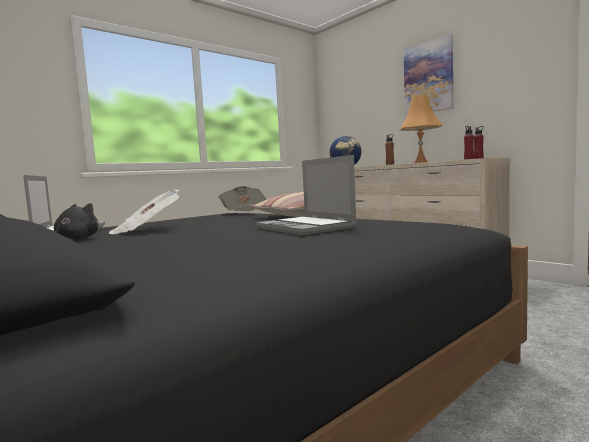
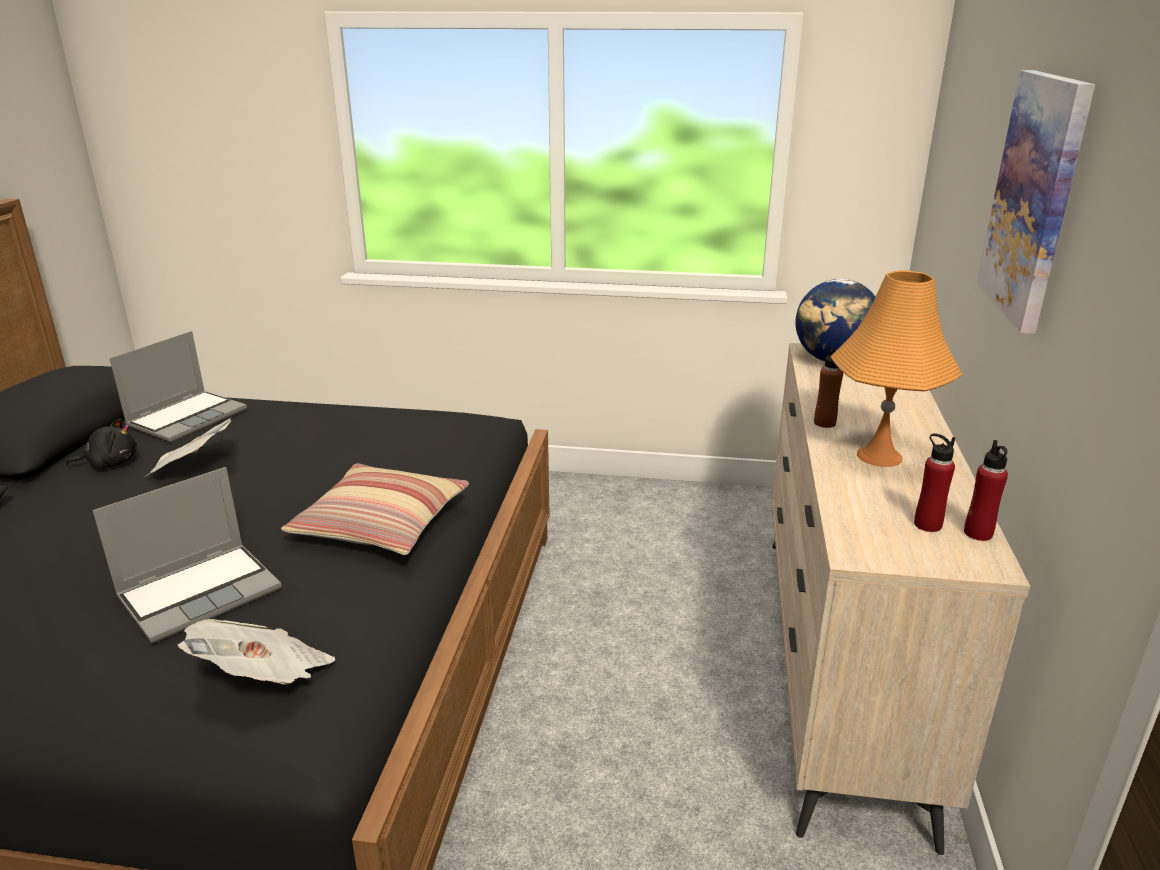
camera: 50 degrees right, 20 degrees up
newspaper [219,186,266,211] -> newspaper moved to [177,619,335,684]
laptop [256,155,357,235] -> laptop turned 150 degrees counterclockwise [93,467,282,643]

